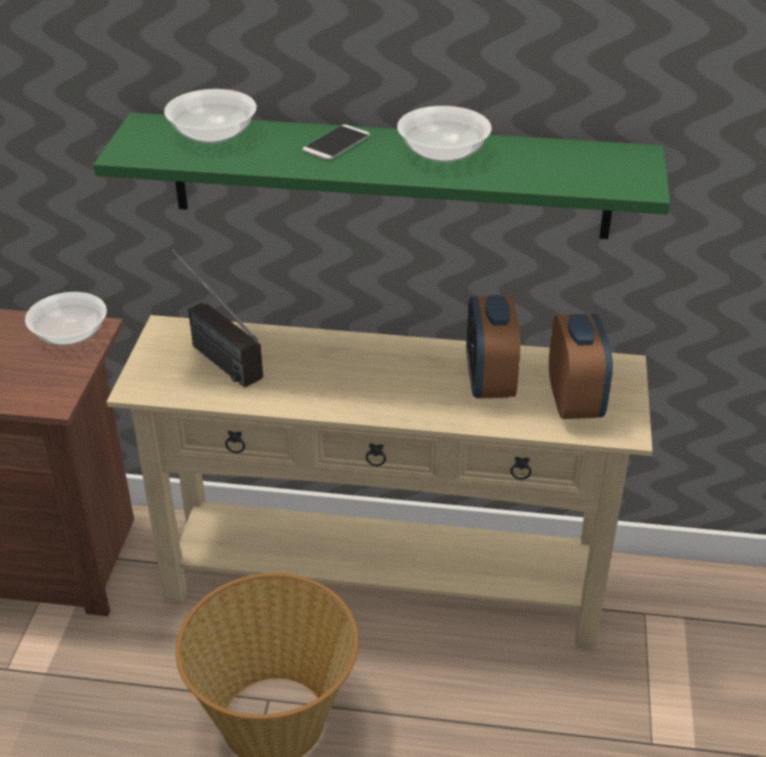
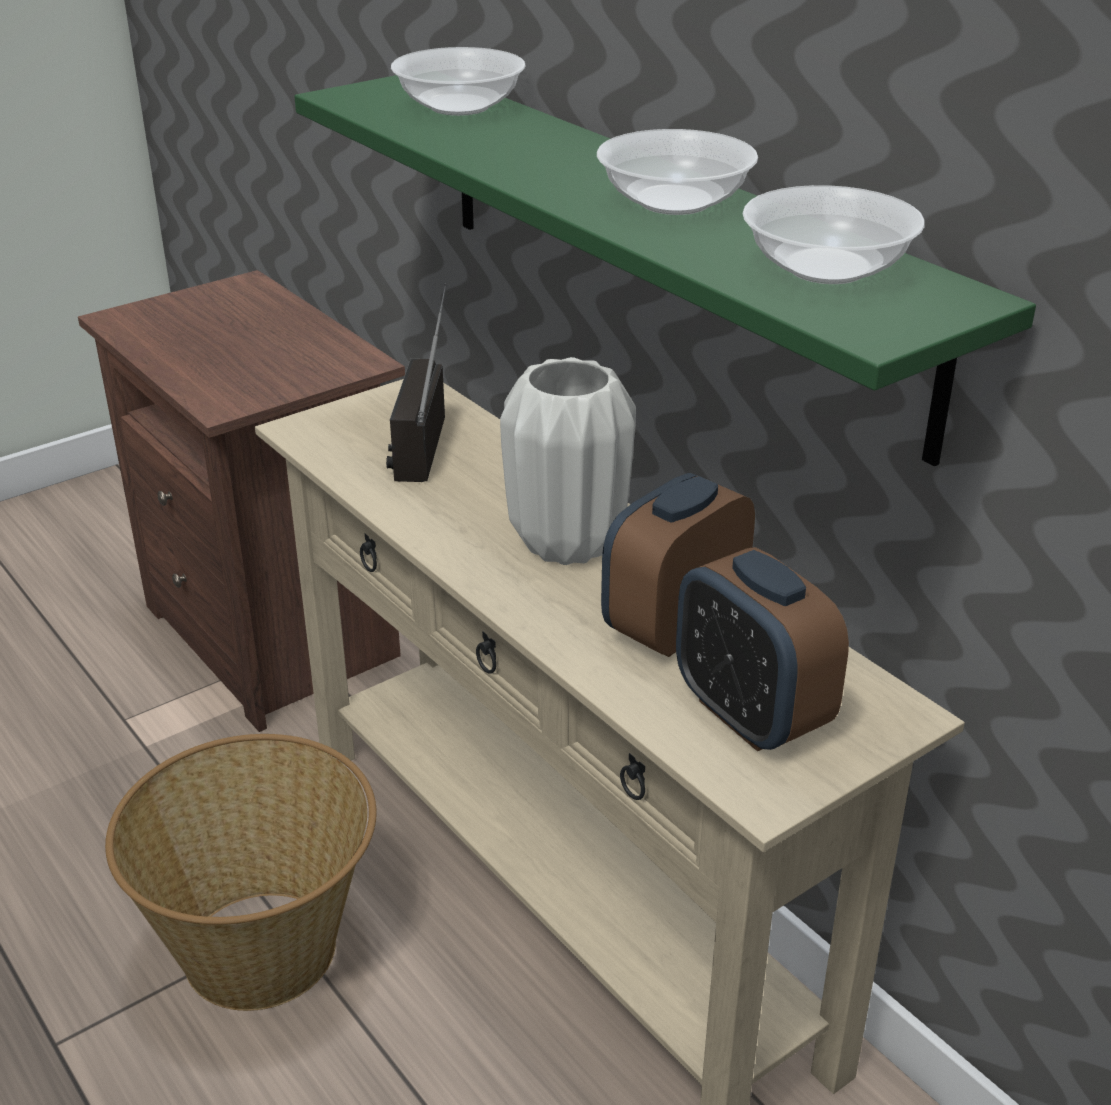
camera: 45 degrees right, 5 degrees down
bowl [25,292,107,346] -> bowl moved to [742,185,925,284]
phone [303,124,370,160] -> none
alarm clock [549,314,613,419] -> alarm clock turned 105 degrees clockwise [676,547,849,752]
none -> white vase [500,357,636,565]

